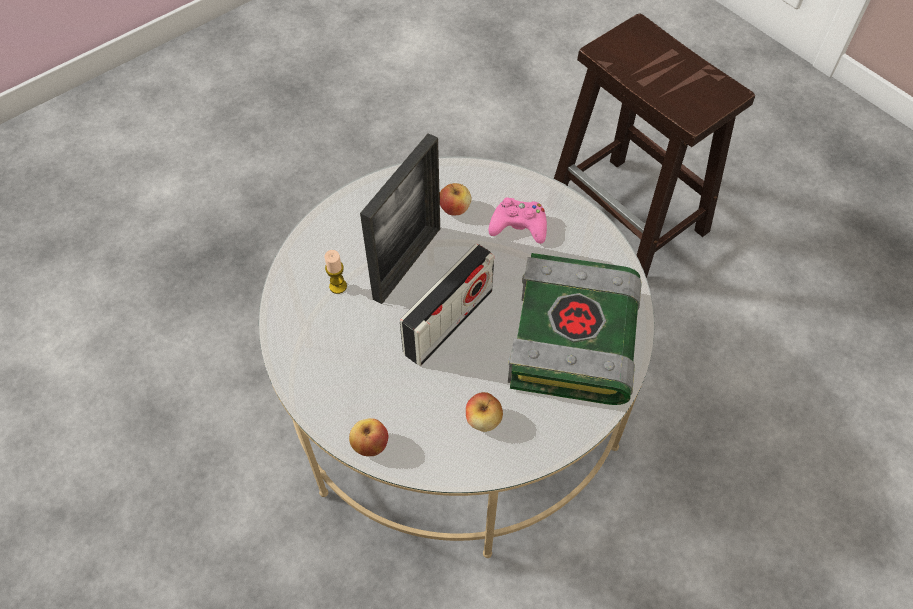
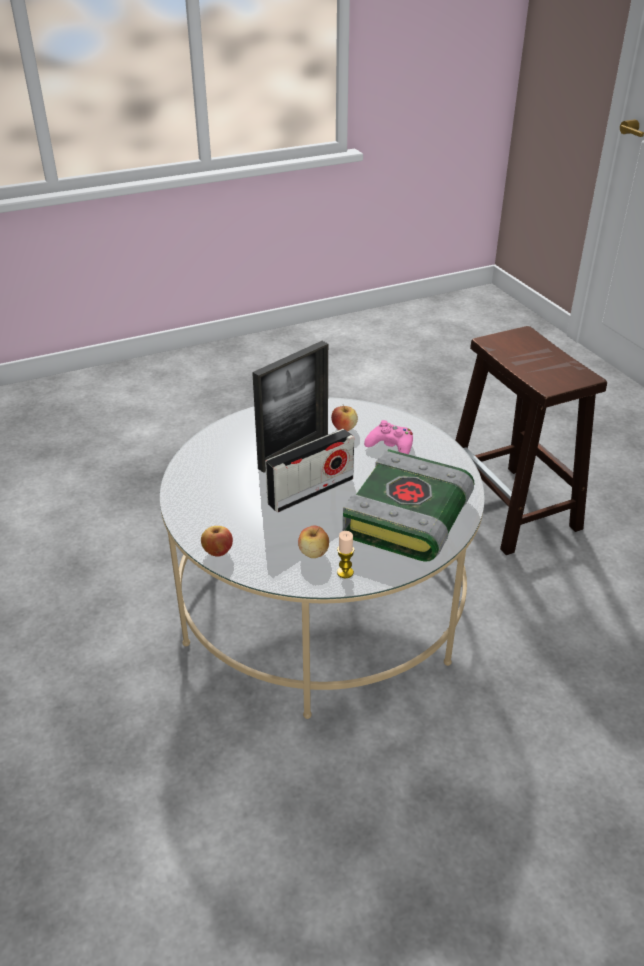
camera: 15 degrees right, 20 degrees down
candle [324,250,347,294] -> candle moved to [337,531,354,578]

